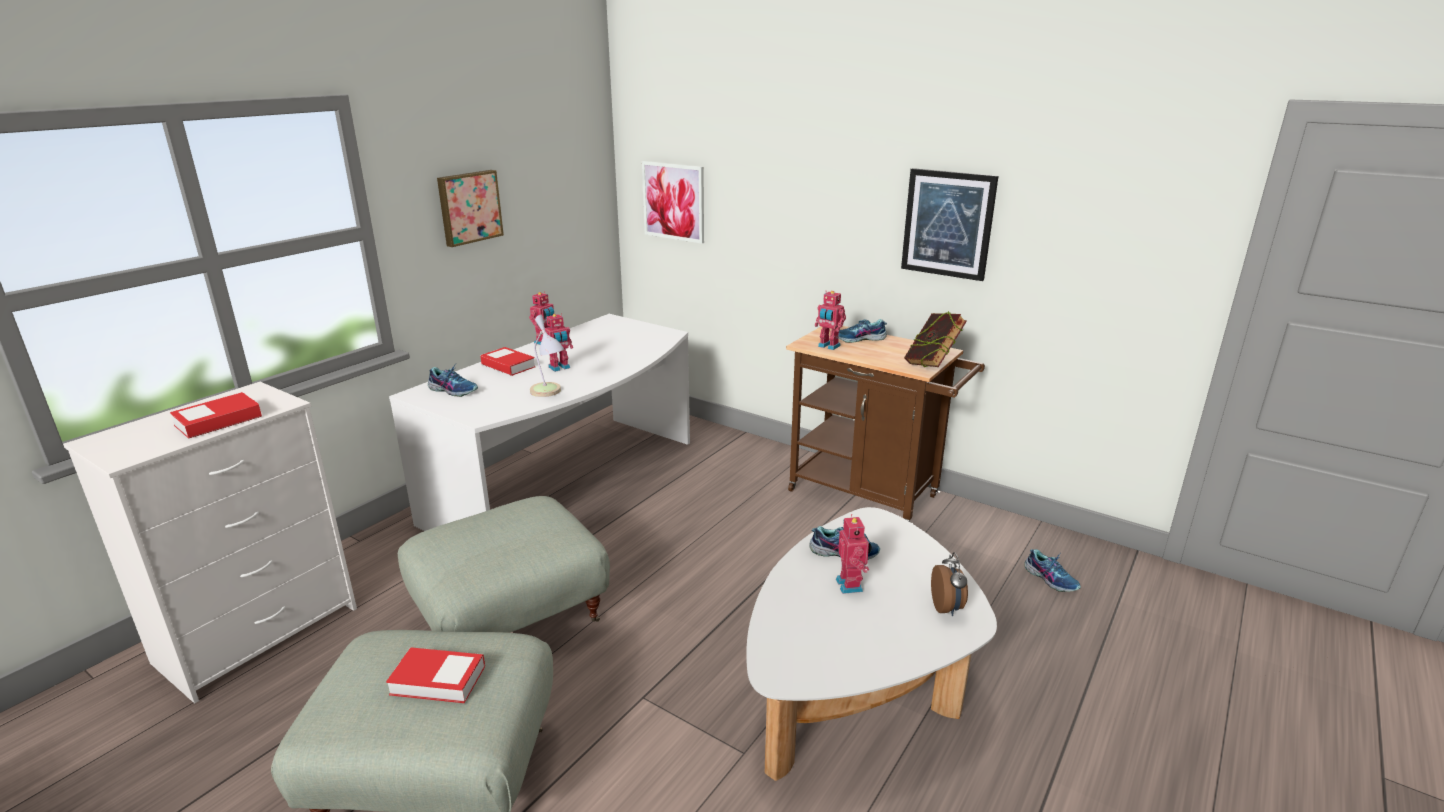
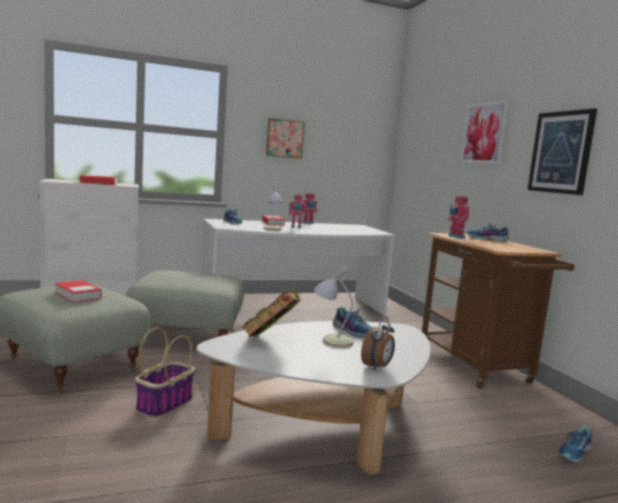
camera: 35 degrees right, 15 degrees down
picture [642,161,704,244] -> picture moved to [461,100,510,164]
toy robot [836,514,872,594] -> table lamp [314,263,353,348]
book [904,311,967,368] -> book moved to [242,289,301,337]
shoe [1024,549,1081,592] -> shoe turned 45 degrees clockwise [558,426,592,463]
none -> basket [135,328,195,419]

